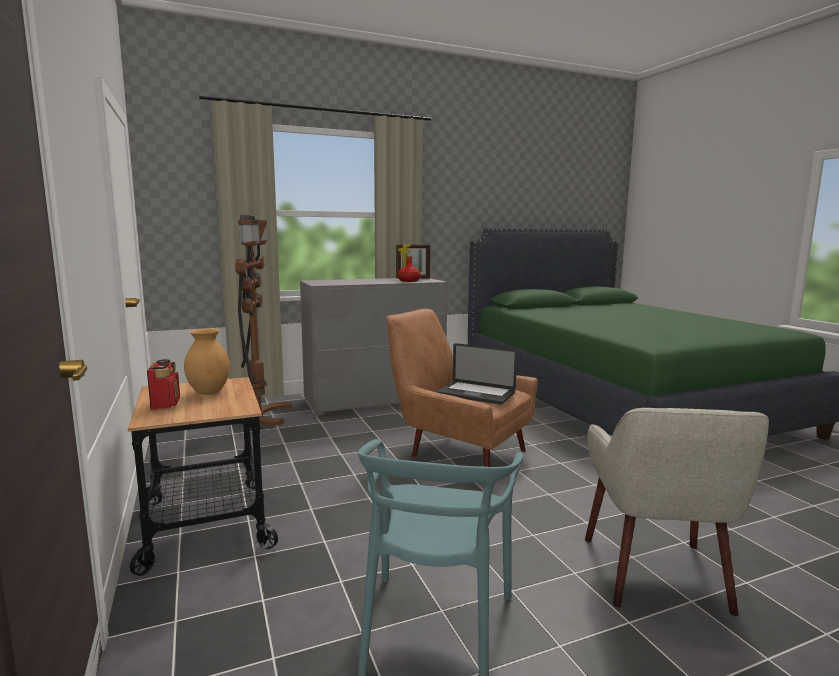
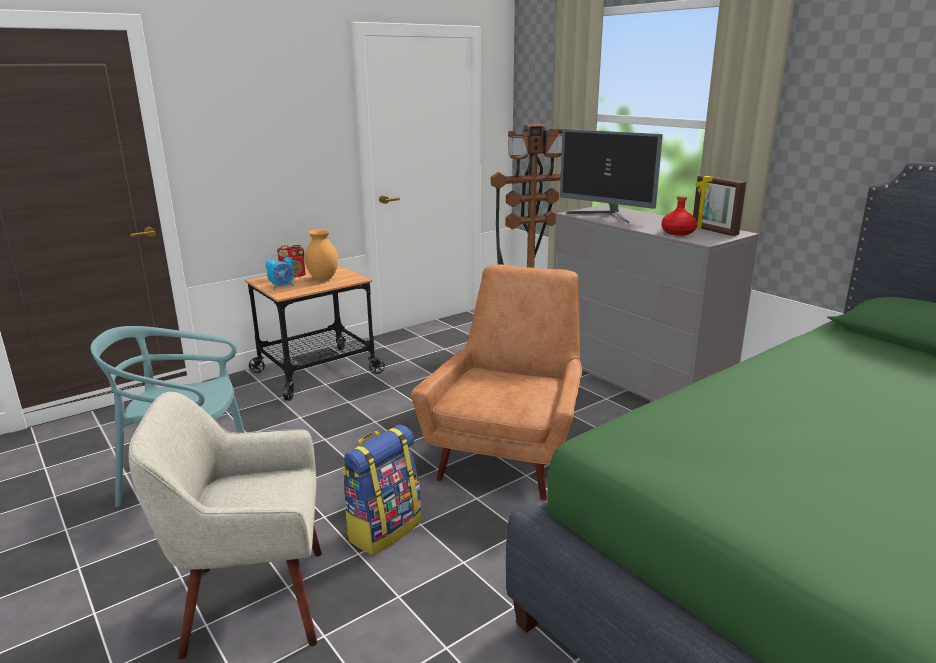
camera: 75 degrees right, 10 degrees up
laptop [437,343,517,405] -> none
none -> alarm clock [265,254,294,290]
none -> backpack [342,425,422,555]
none -> monitor [560,129,663,223]

